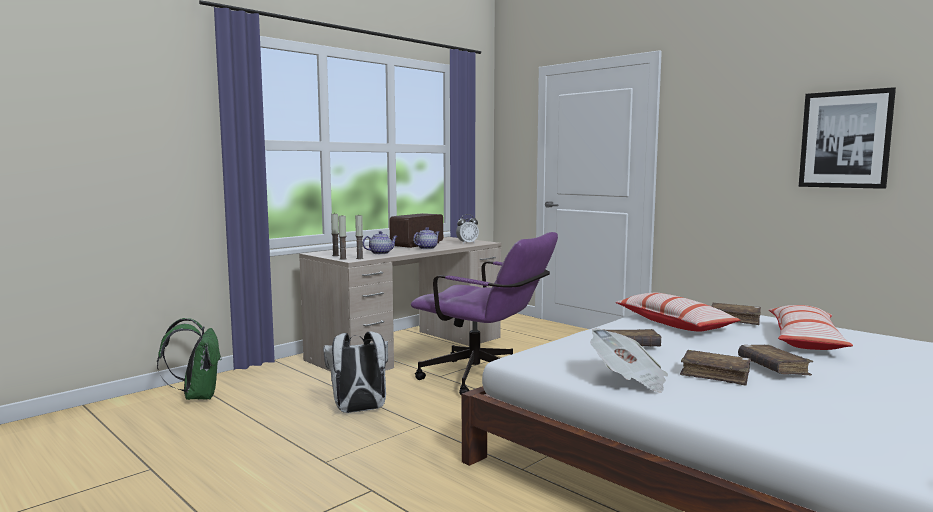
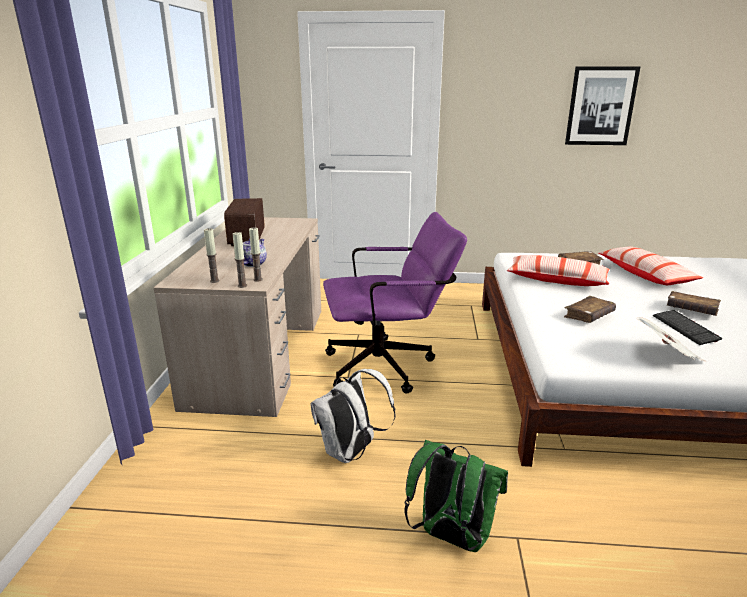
camera: 40 degrees left, 15 degrees up
green backpack [157,318,222,400] -> green backpack moved to [404,440,508,552]
teapot [413,227,439,249] -> none
alarm clock [456,214,479,244] -> none
brown book [680,350,751,386] -> keyboard [653,310,722,345]

